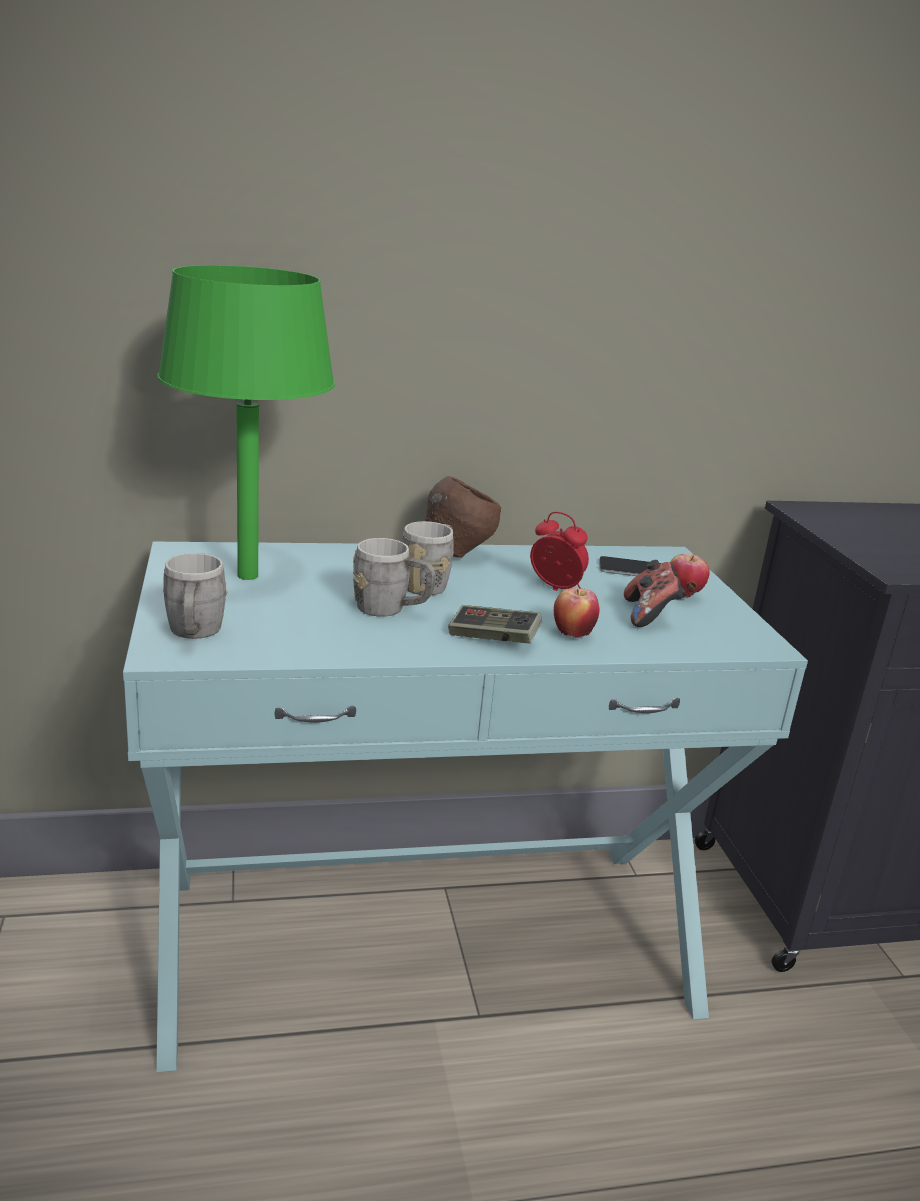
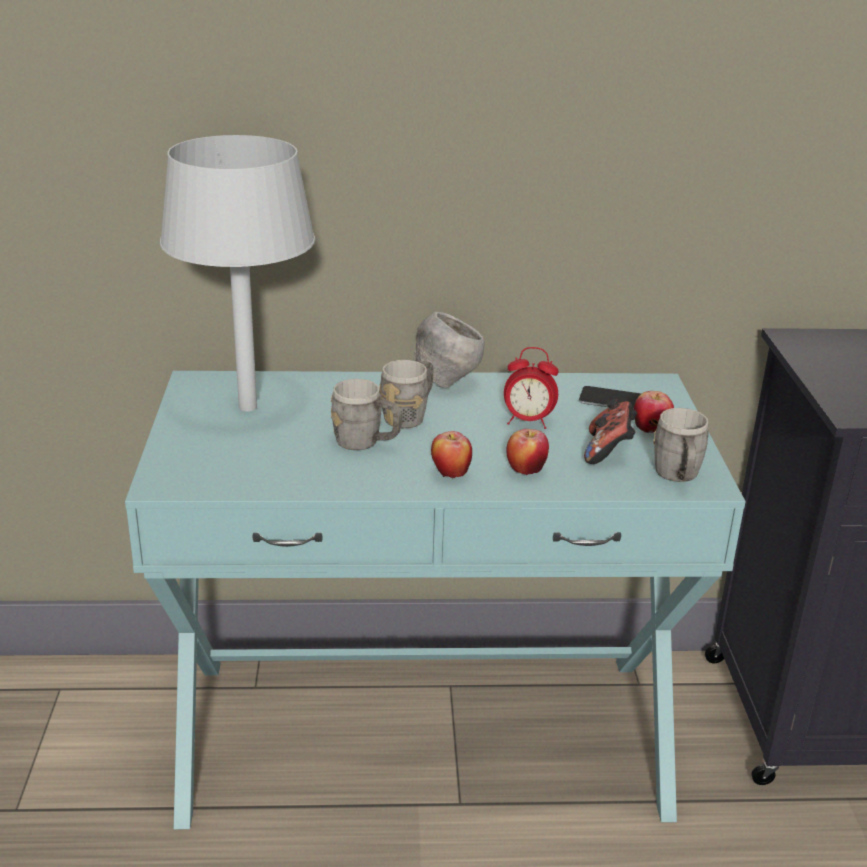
camera: 10 degrees right, 5 degrees up
green table lamp [157,265,335,580] -> grey table lamp [160,135,315,411]
grey mug [163,553,227,639] -> grey mug moved to [653,408,709,482]
brown bowl [425,476,501,558] -> grey bowl [413,312,485,388]
game controller [448,605,542,643] -> apple [431,431,472,478]
alarm clock [530,512,589,591] -> alarm clock turned 150 degrees clockwise [504,347,559,429]

